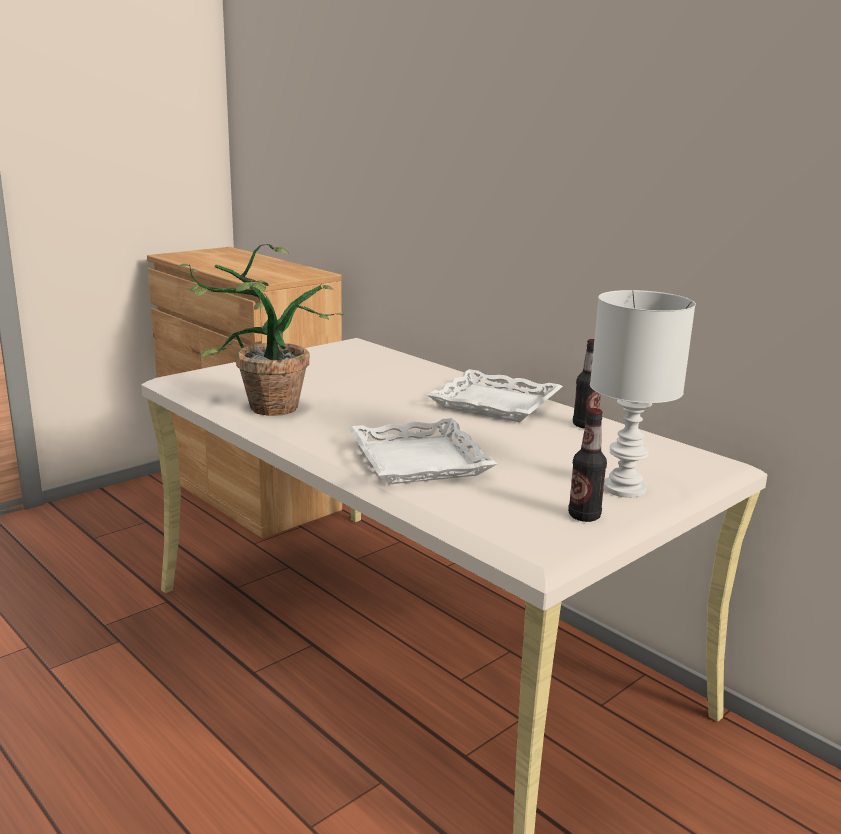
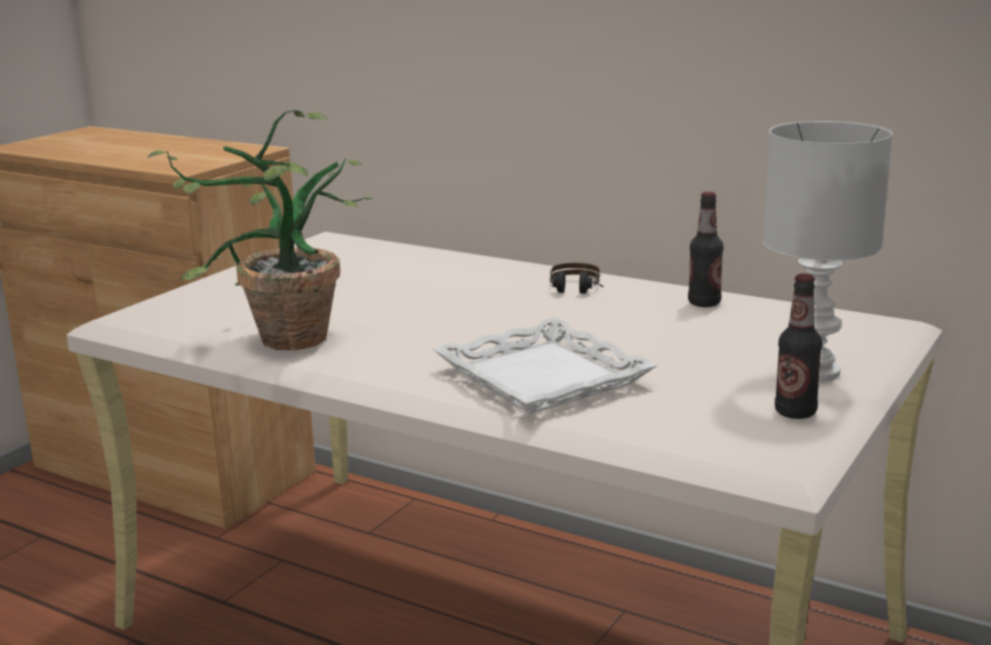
camera: 15 degrees left, 0 degrees up
white tray [428,369,563,422] -> headphones [550,263,603,294]

